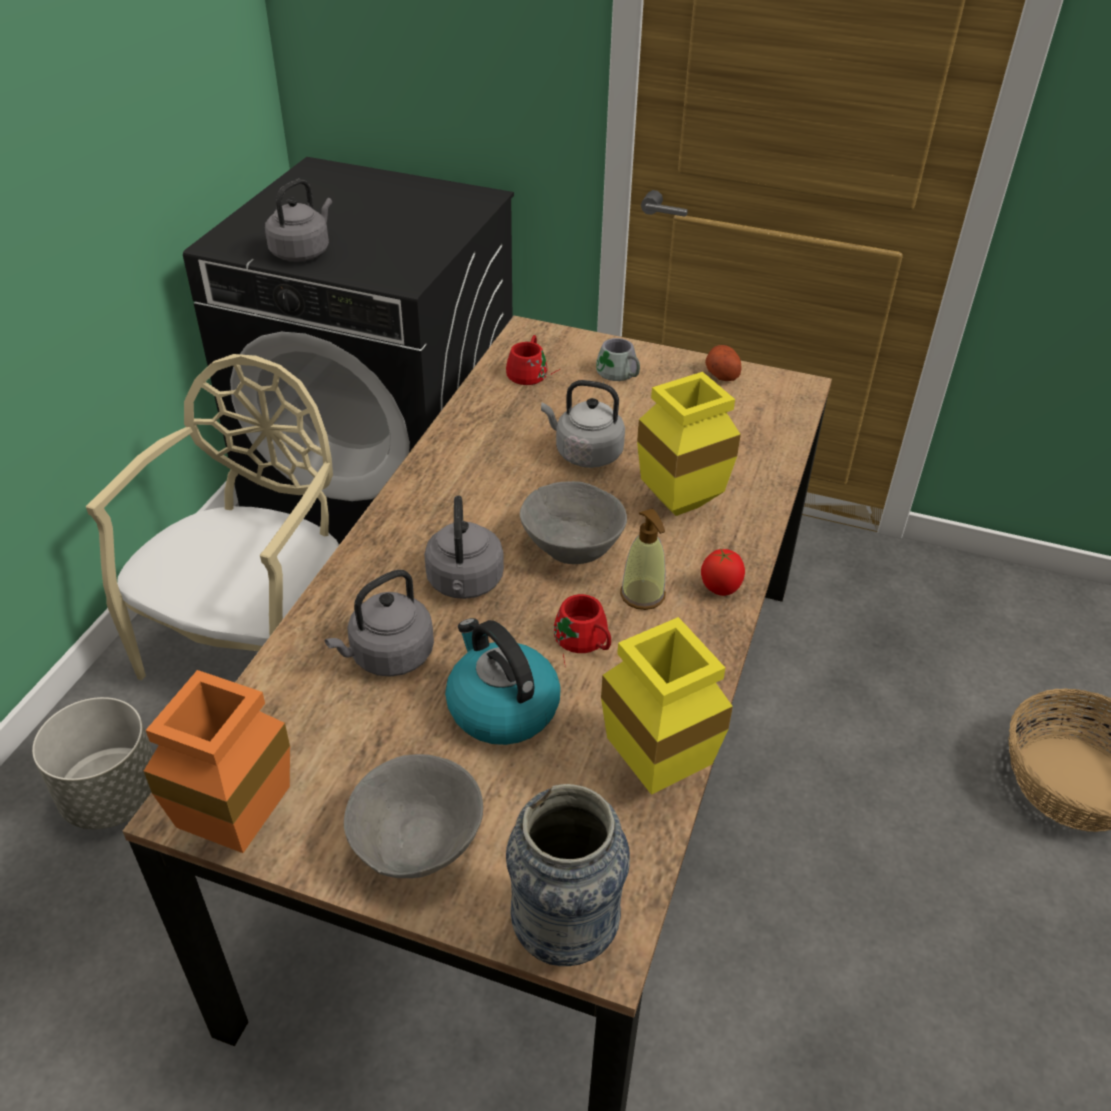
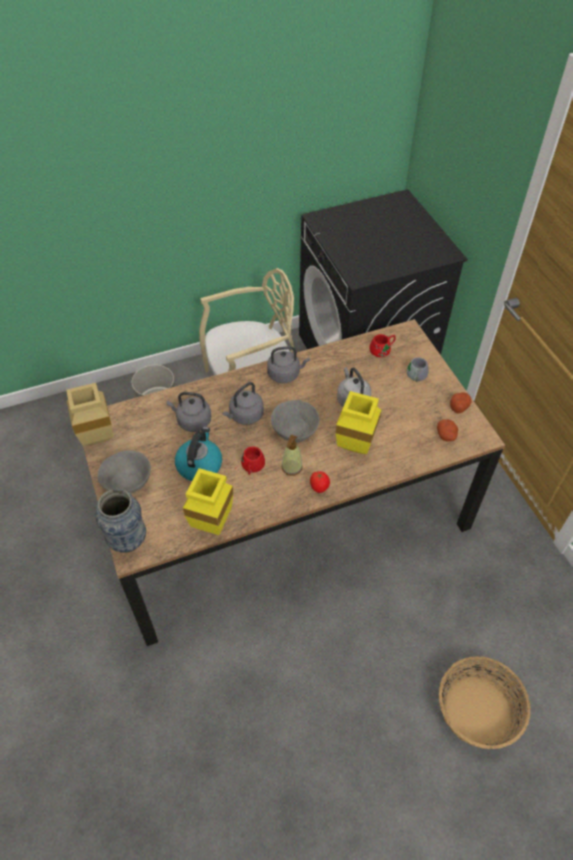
camera: 50 degrees right, 10 degrees up
orange vase [144,670,290,853] -> beige vase [66,383,113,445]
grey kettle [265,179,332,262] -> grey kettle moved to [267,346,310,383]
none -> potato [437,419,458,442]

